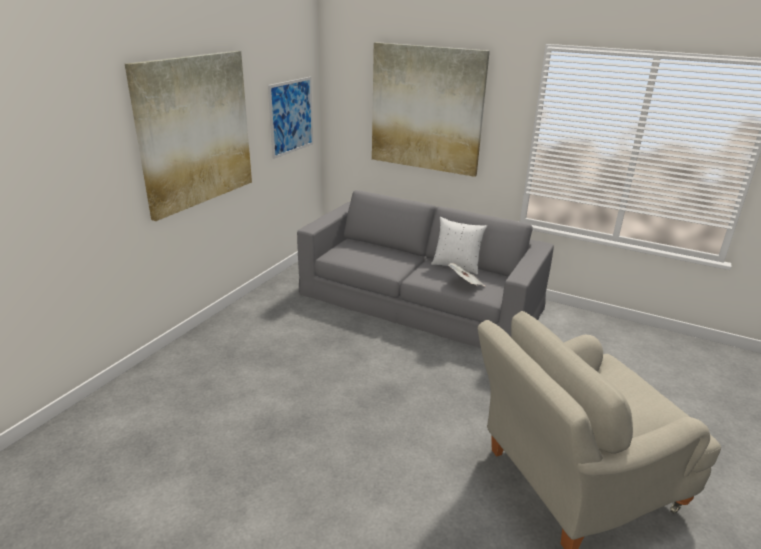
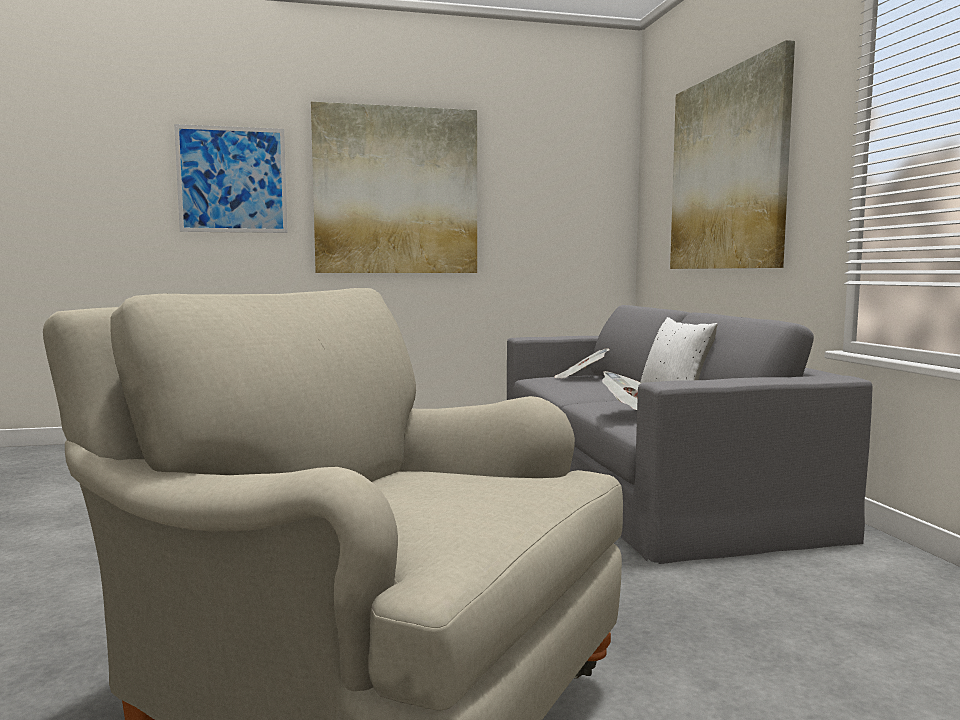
camera: 50 degrees right, 20 degrees down
picture [268,77,313,159] -> picture moved to [174,124,288,233]
none -> newspaper [554,348,610,379]

